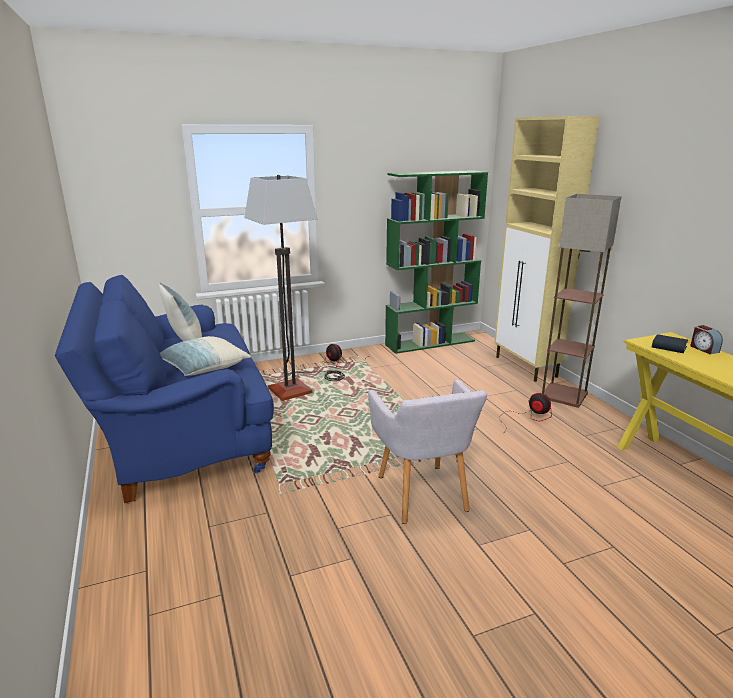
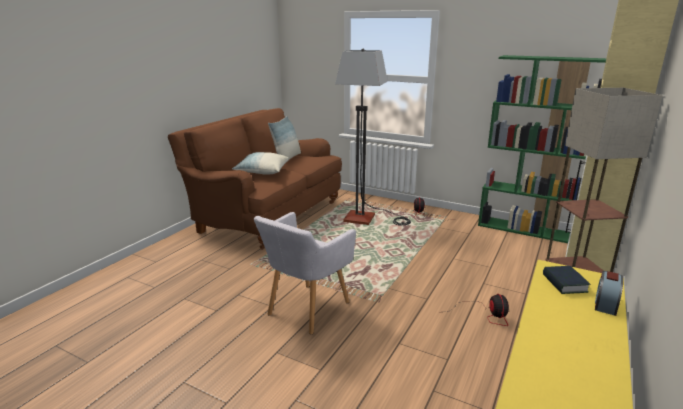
camera: 50 degrees right, 0 degrees up
blue sofa [55,275,274,503] -> brown sofa [168,108,342,250]

